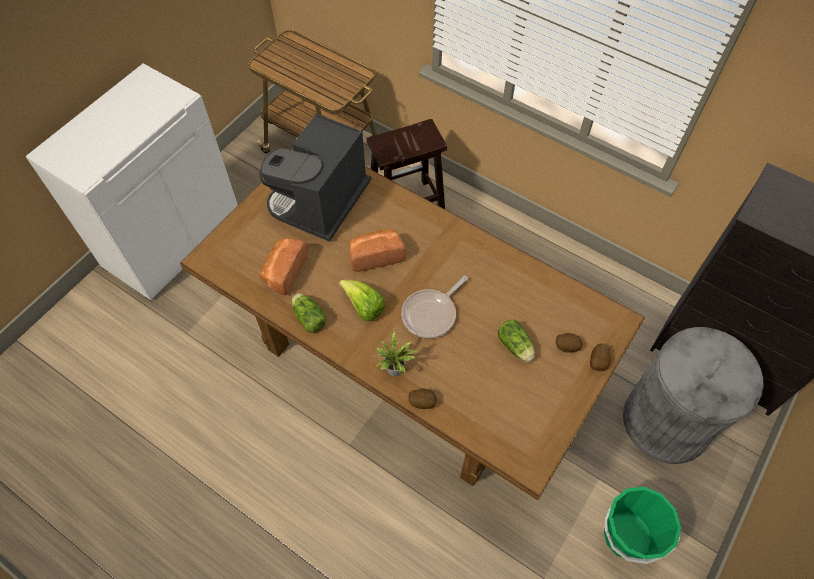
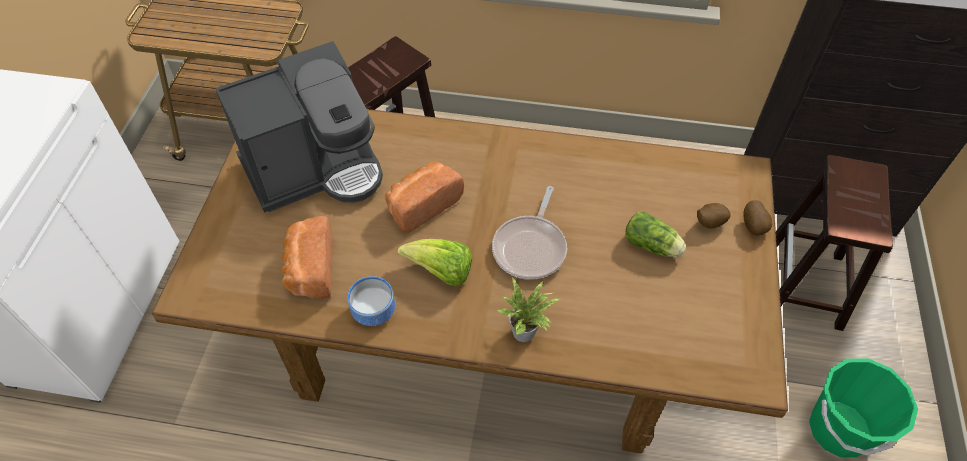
camera: 25 degrees left, 5 degrees down
coffee machine [259,113,371,242] -> coffee machine turned 120 degrees counterclockwise [215,41,383,213]
lettuce [292,293,327,333] -> bowl [348,276,395,326]
potato [409,388,437,409] -> none
grey trash can [623,327,764,464] -> brown stool [776,155,893,331]

